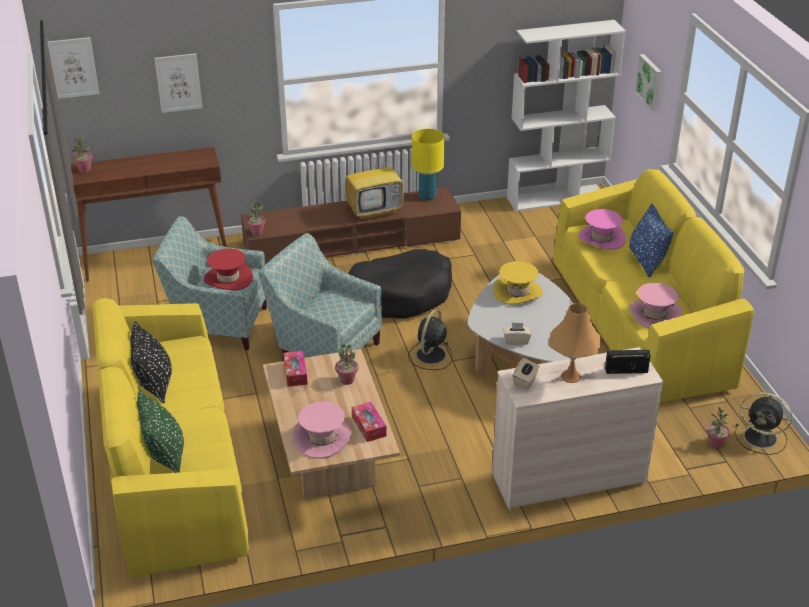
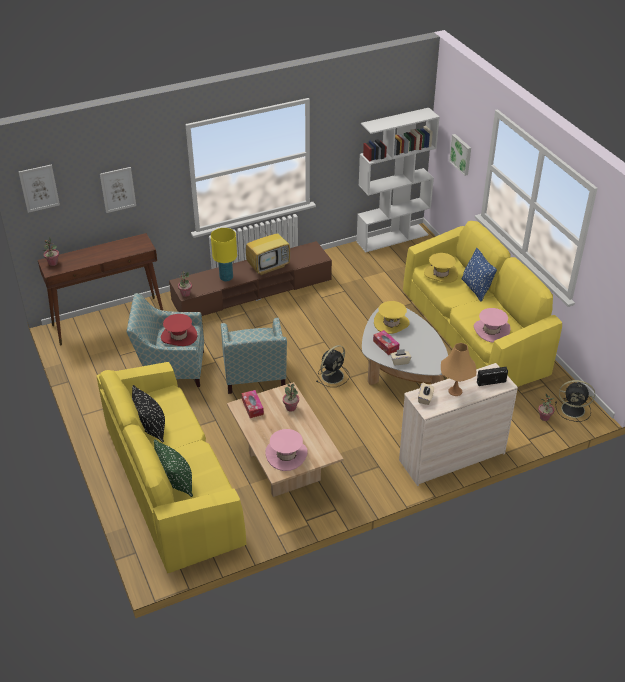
camera: 10 degrees left, 5 degrees up
armchair [258,233,382,361] -> armchair turned 120 degrees counterclockwise [221,318,287,394]
black dog bed [348,249,452,319] -> none
tissue box [352,402,387,442] -> tissue box moved to [373,330,399,355]
black fan [408,309,452,370] -> black fan turned 150 degrees counterclockwise [316,345,350,387]
yellow table lamp [412,129,445,200] -> yellow table lamp moved to [211,228,237,282]
pink hat [578,209,626,250] -> yellow hat [424,253,458,283]

